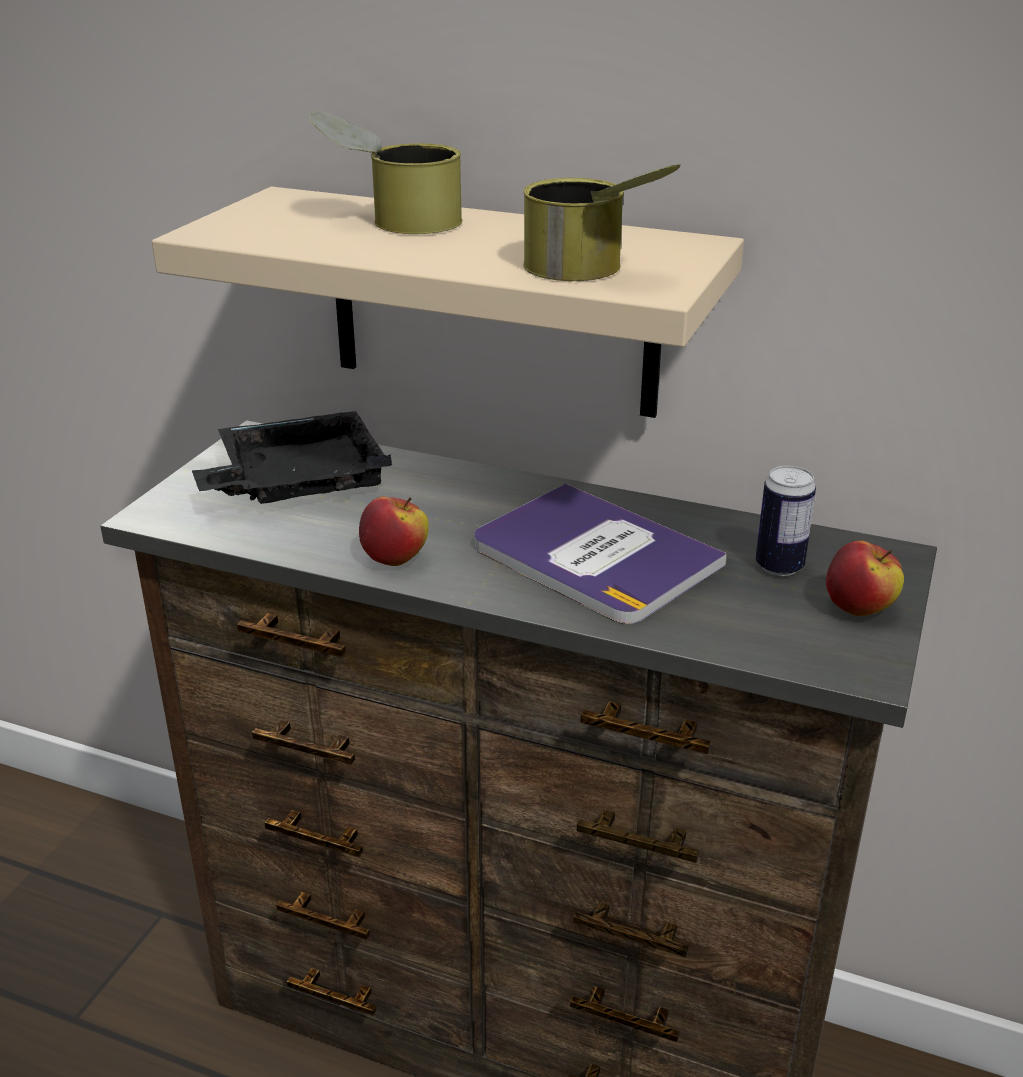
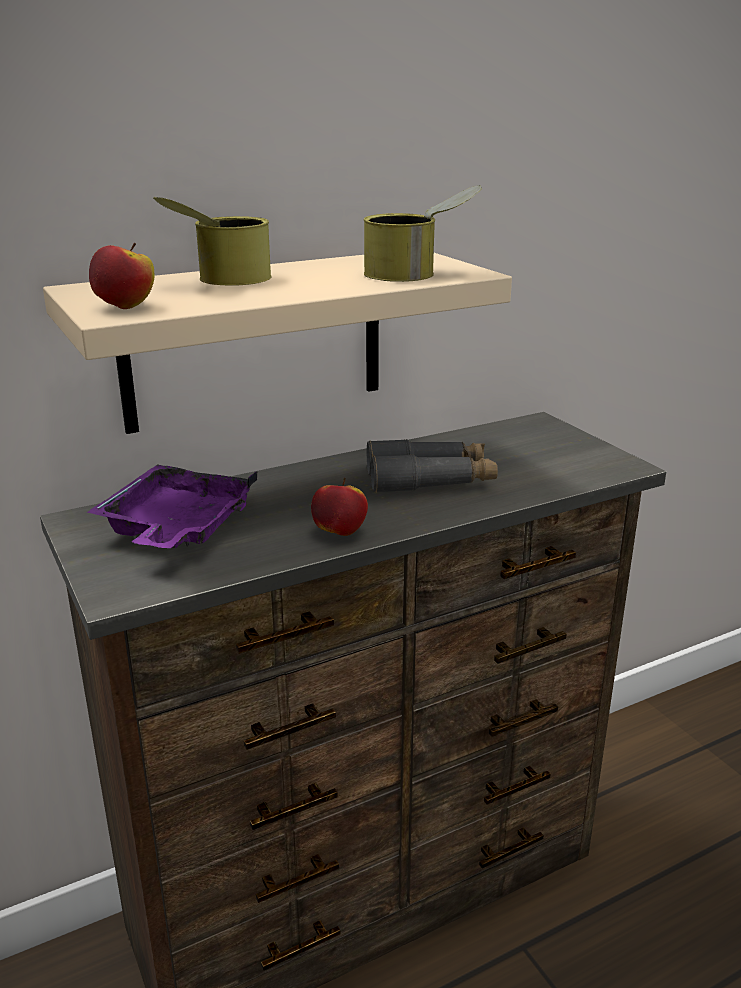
camera: 50 degrees left, 5 degrees down
black tray [192,411,392,504] -> purple tray [87,464,258,548]
book [474,483,727,624] -> grey binoculars [367,439,498,493]
can [756,466,816,576] -> none
apple [826,540,904,616] -> apple moved to [89,242,154,309]

